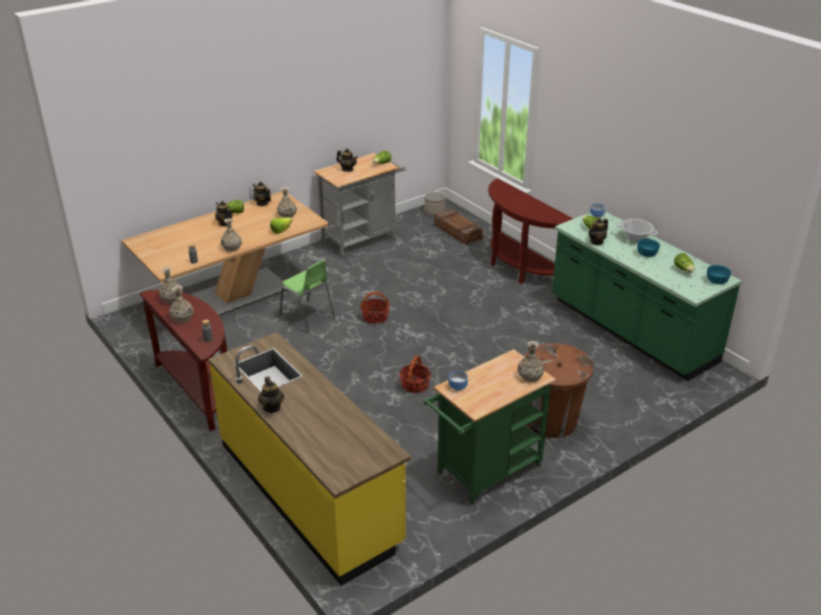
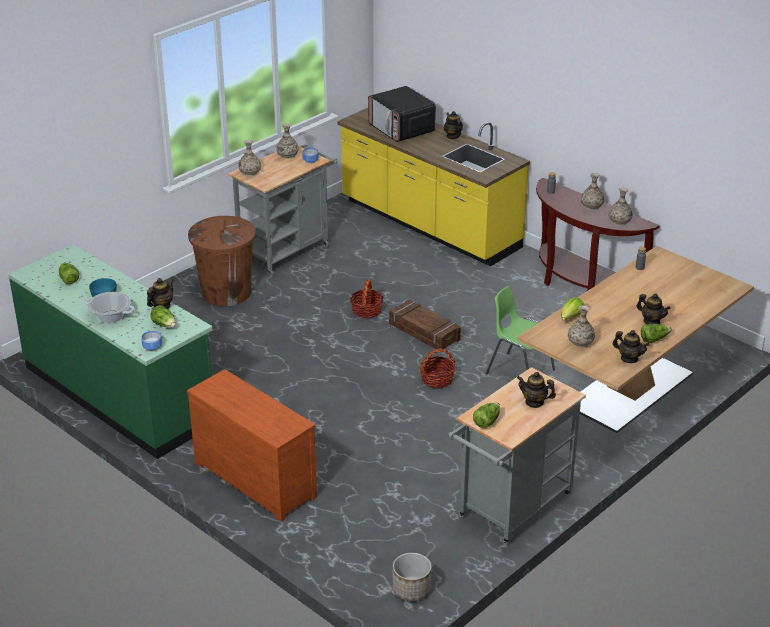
camera: 170 degrees right, 0 degrees up
vase [221,218,242,252] -> vase moved to [277,123,299,159]
green cart [424,349,556,504] -> grey cart [228,144,338,276]
crate [434,209,483,245] -> crate moved to [389,300,461,350]
brown console table [488,179,573,284] -> brown dresser [187,369,317,522]
turquoise bowl [707,265,731,284] -> none
none -> microwave [368,86,436,142]

